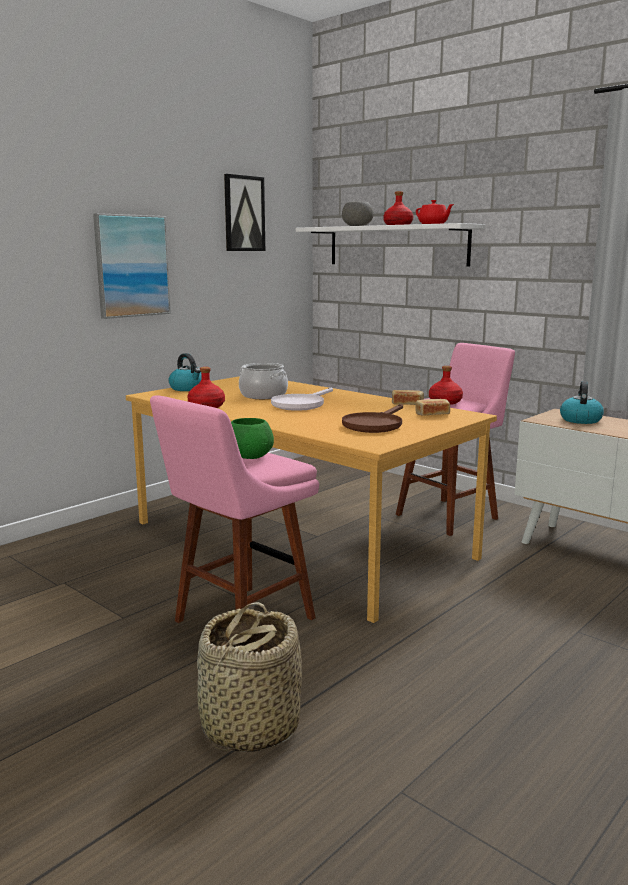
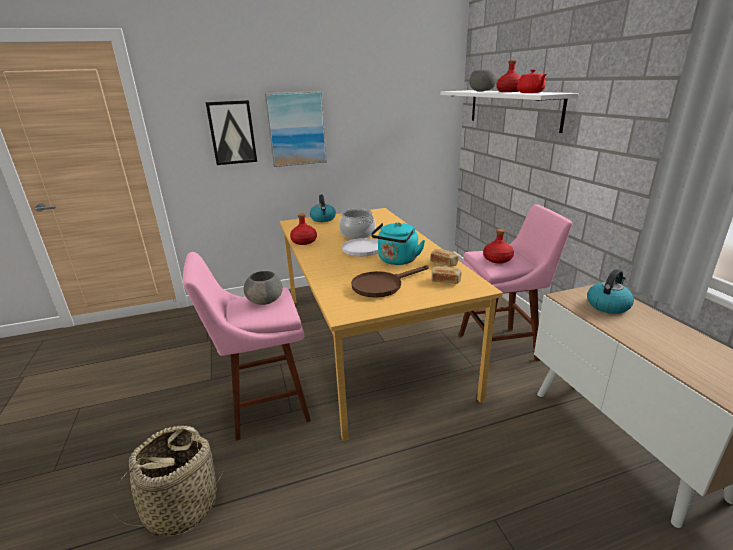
camera: 30 degrees right, 10 degrees up
picture [224,174,265,251] -> picture moved to [206,100,257,165]
green bowl [231,418,274,459] -> grey bowl [244,271,283,305]
none -> turquoise kettle [371,222,425,265]

